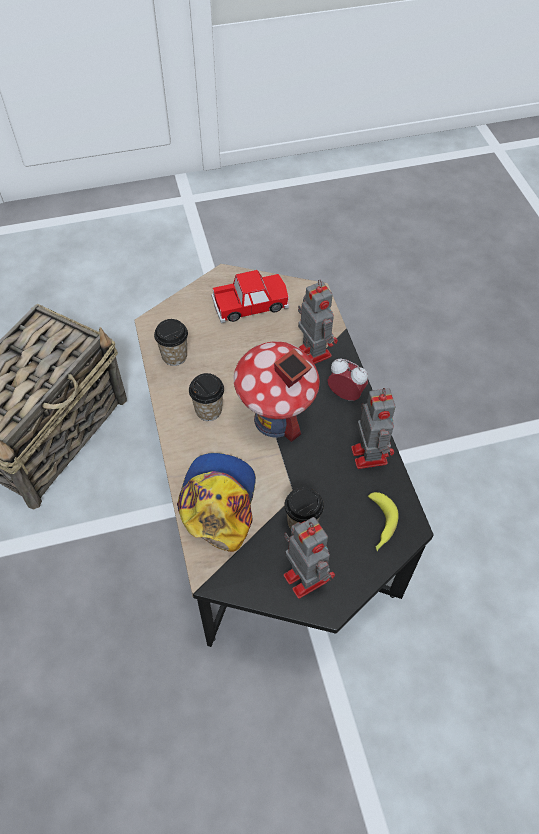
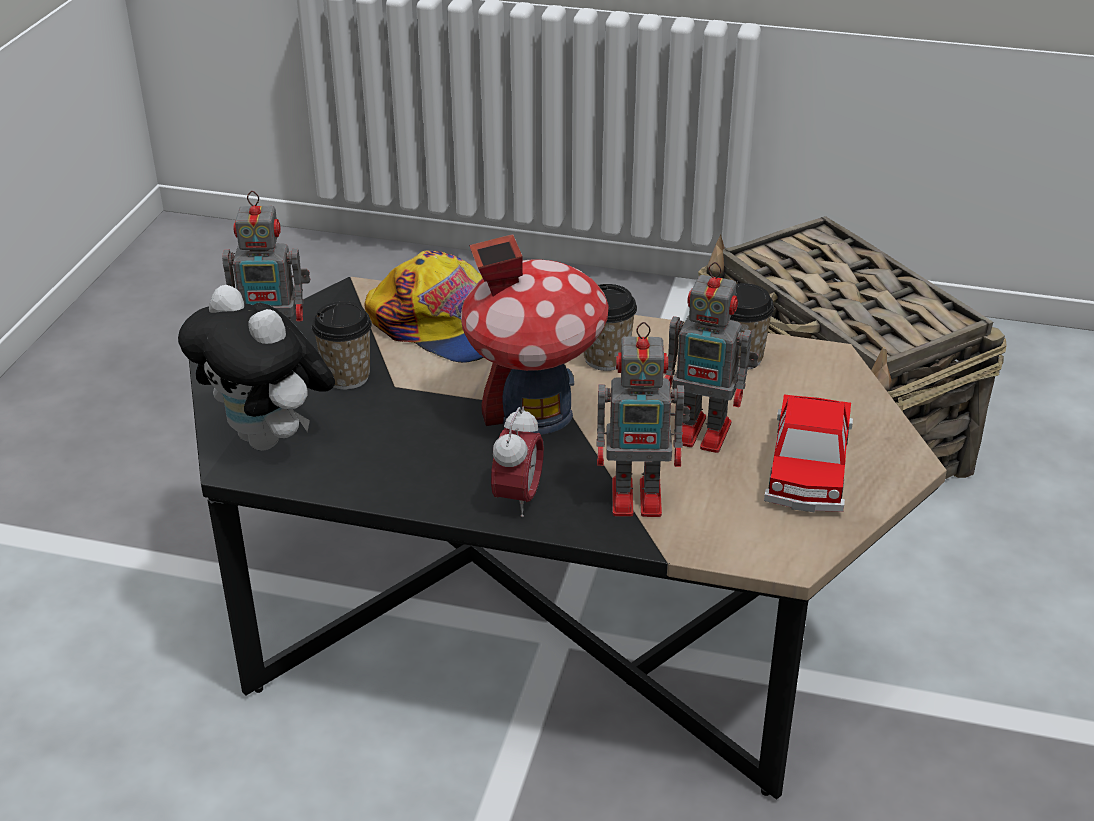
camera: 120 degrees right, 20 degrees down
alarm clock [328,359,368,401] -> alarm clock turned 45 degrees counterclockwise [491,407,544,517]
toy robot [351,388,396,469] -> toy robot moved to [665,262,759,453]
banana [368,492,399,551] -> plush toy [178,285,335,451]

